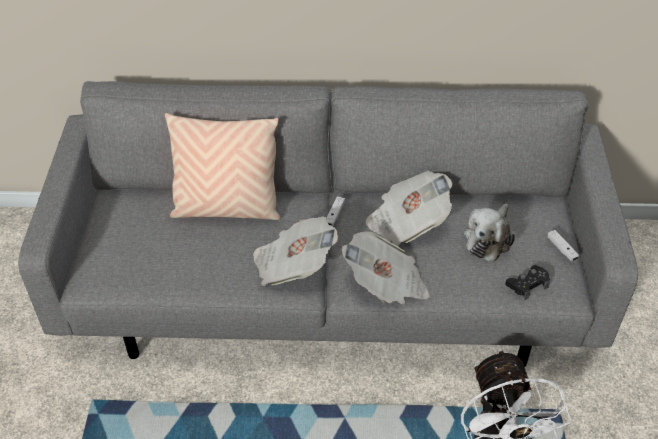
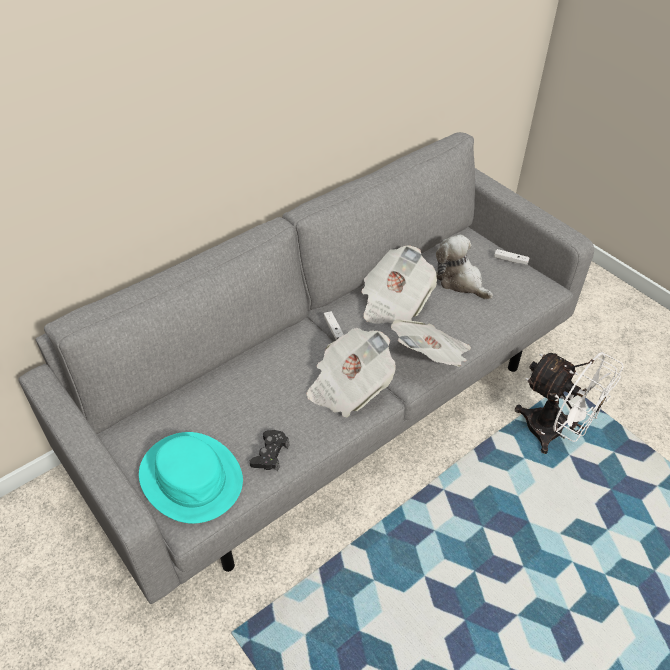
camera: 40 degrees left, 0 degrees up
beige pillow [165,113,281,220] -> none
plush toy [464,203,515,262] -> plush toy turned 150 degrees clockwise [436,235,493,300]
black game controller [505,265,550,300] -> black game controller moved to [249,430,289,471]
none -> turquoise hat [139,432,243,524]

